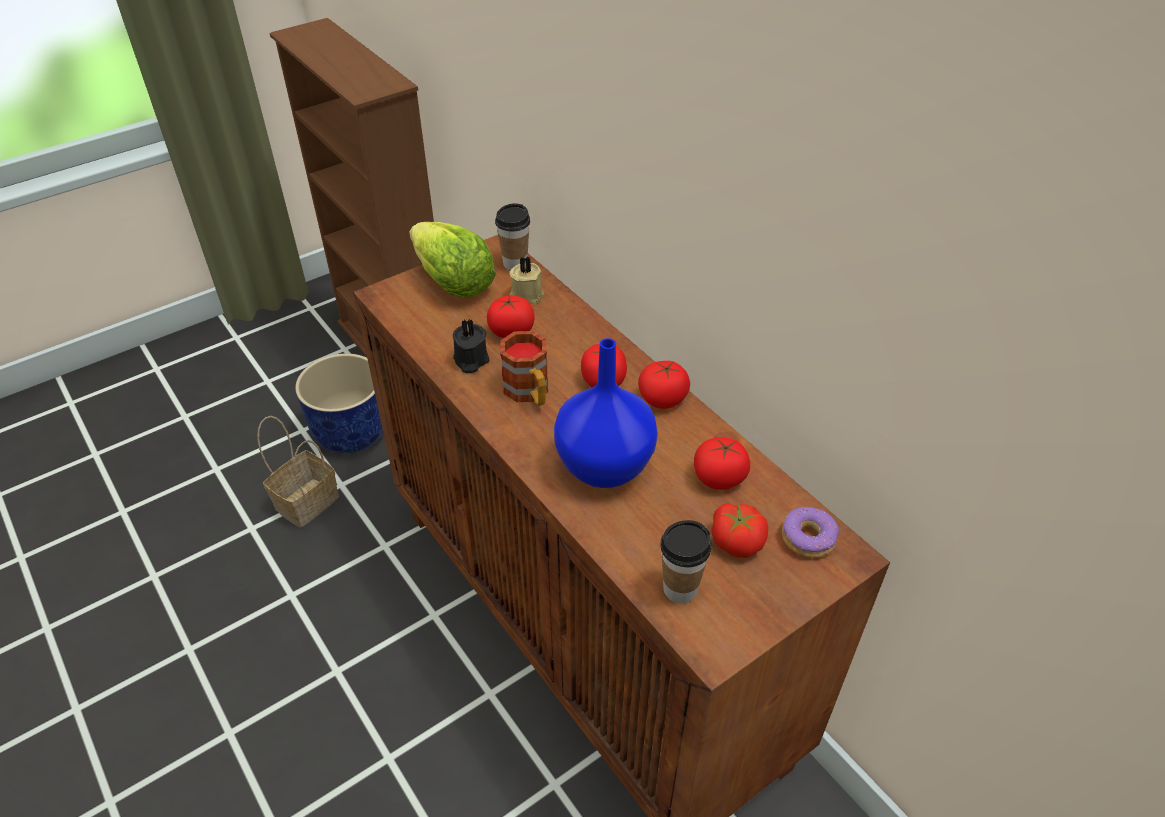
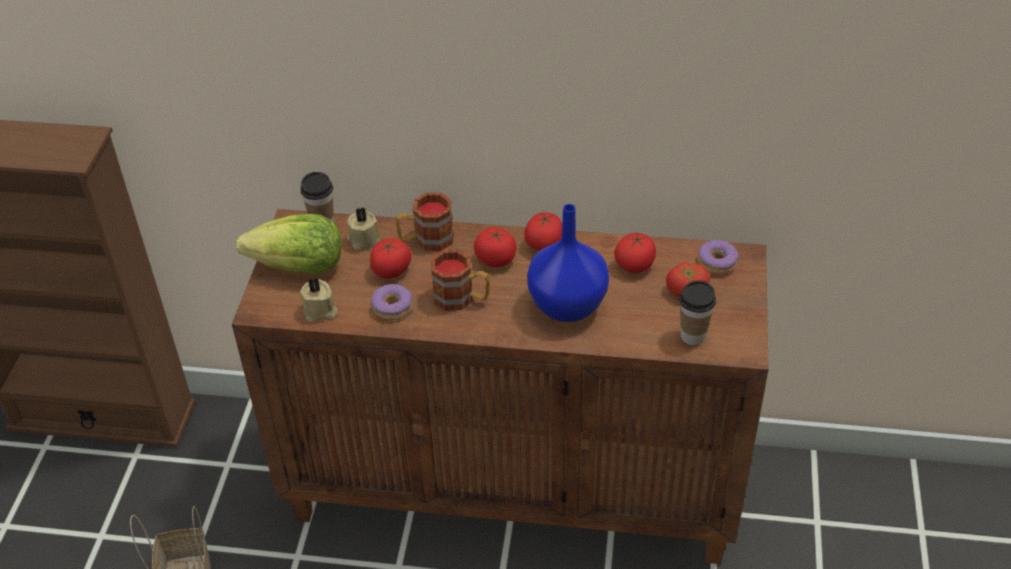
camera: 45 degrees left, 0 degrees up
blue planter [295,353,383,454] -> none
black candle [453,319,489,373] -> donut [371,284,412,320]
none -> beige candle [300,277,338,322]
none -> mug [395,193,454,251]

